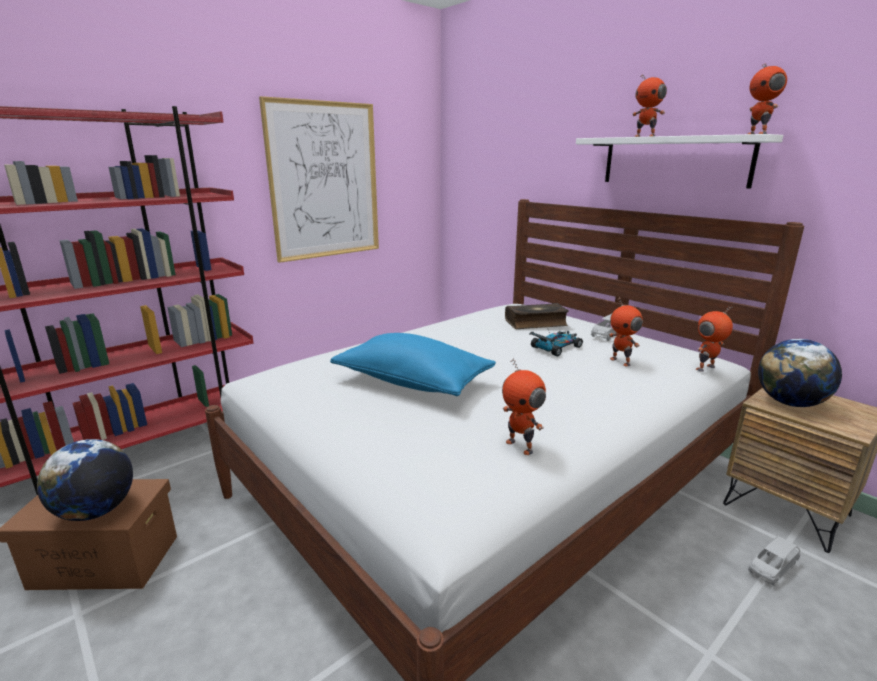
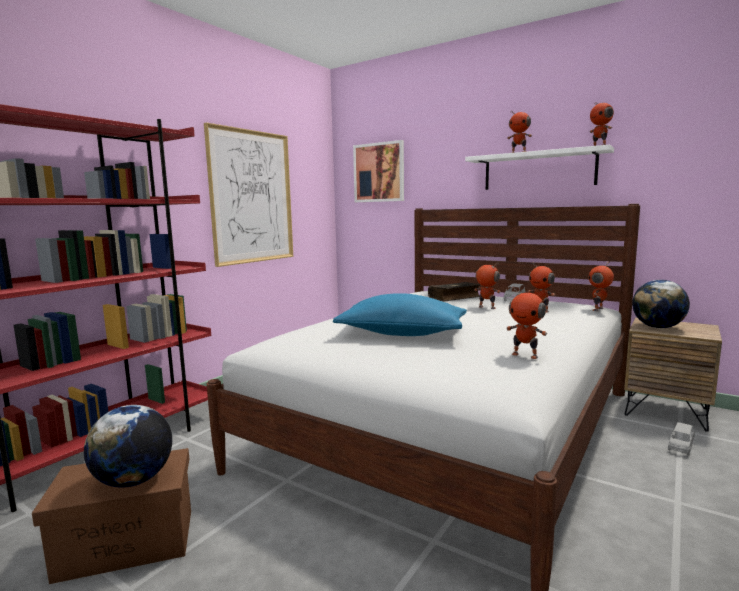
camera: 15 degrees left, 10 degrees down
toy car [530,331,583,356] -> toy robot [474,262,501,309]
none -> picture [353,140,404,202]

